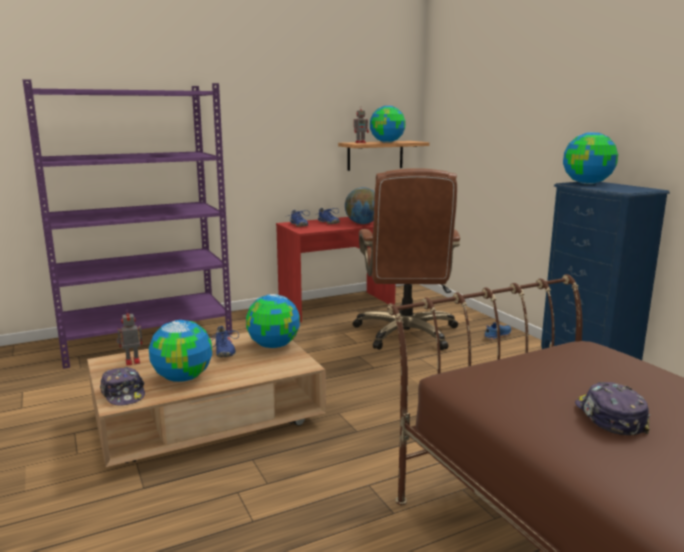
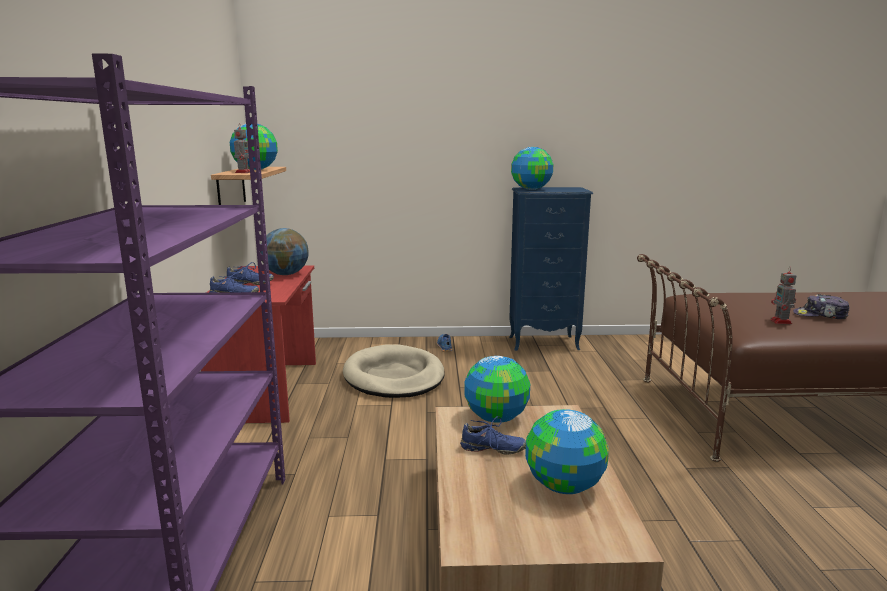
camera: 65 degrees left, 0 degrees up
cap [100,367,145,406] -> none
toy robot [116,309,142,366] -> toy robot moved to [770,267,796,324]
brown office chair [353,168,460,350] -> beige dog bed [343,344,444,398]

